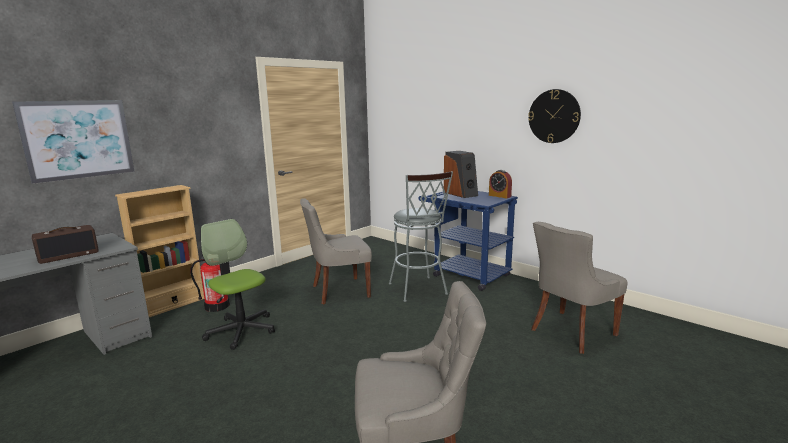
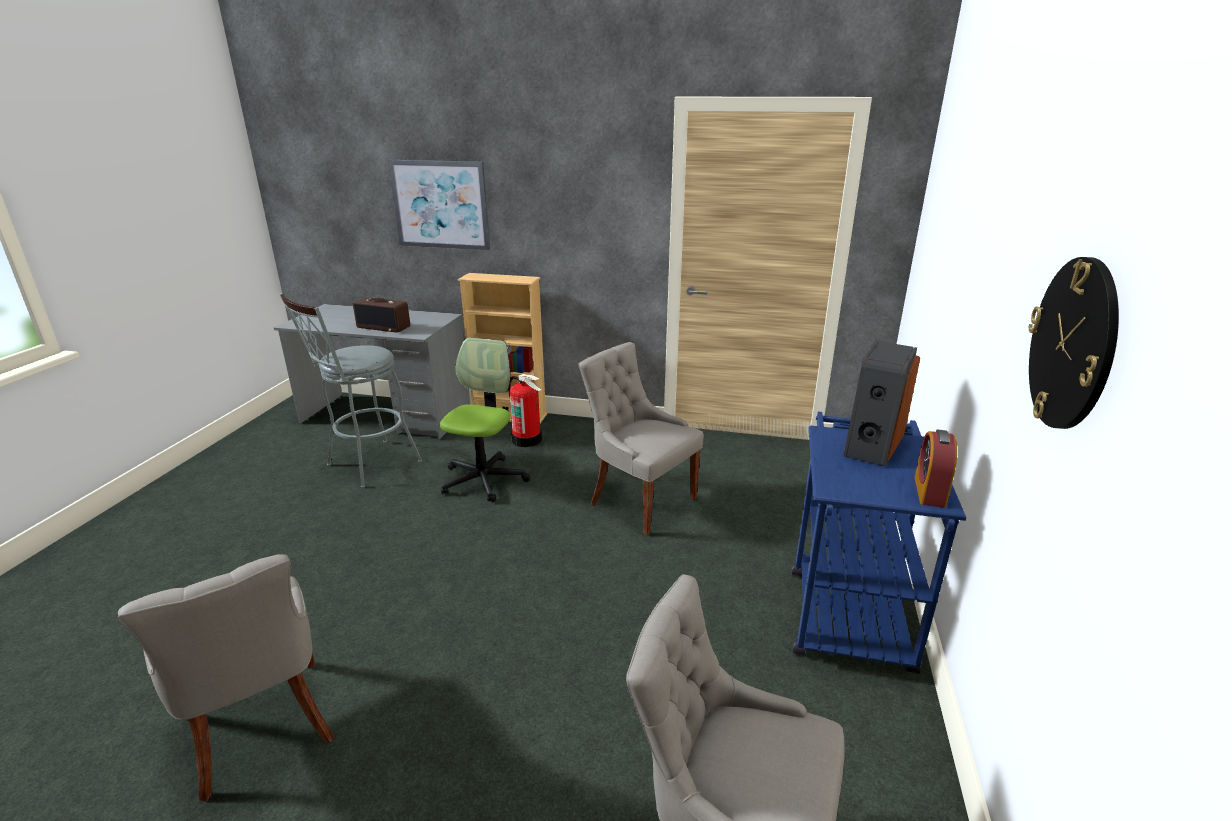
camera: 60 degrees right, 10 degrees up
grey stool [389,171,453,302] -> grey stool moved to [280,293,423,488]

